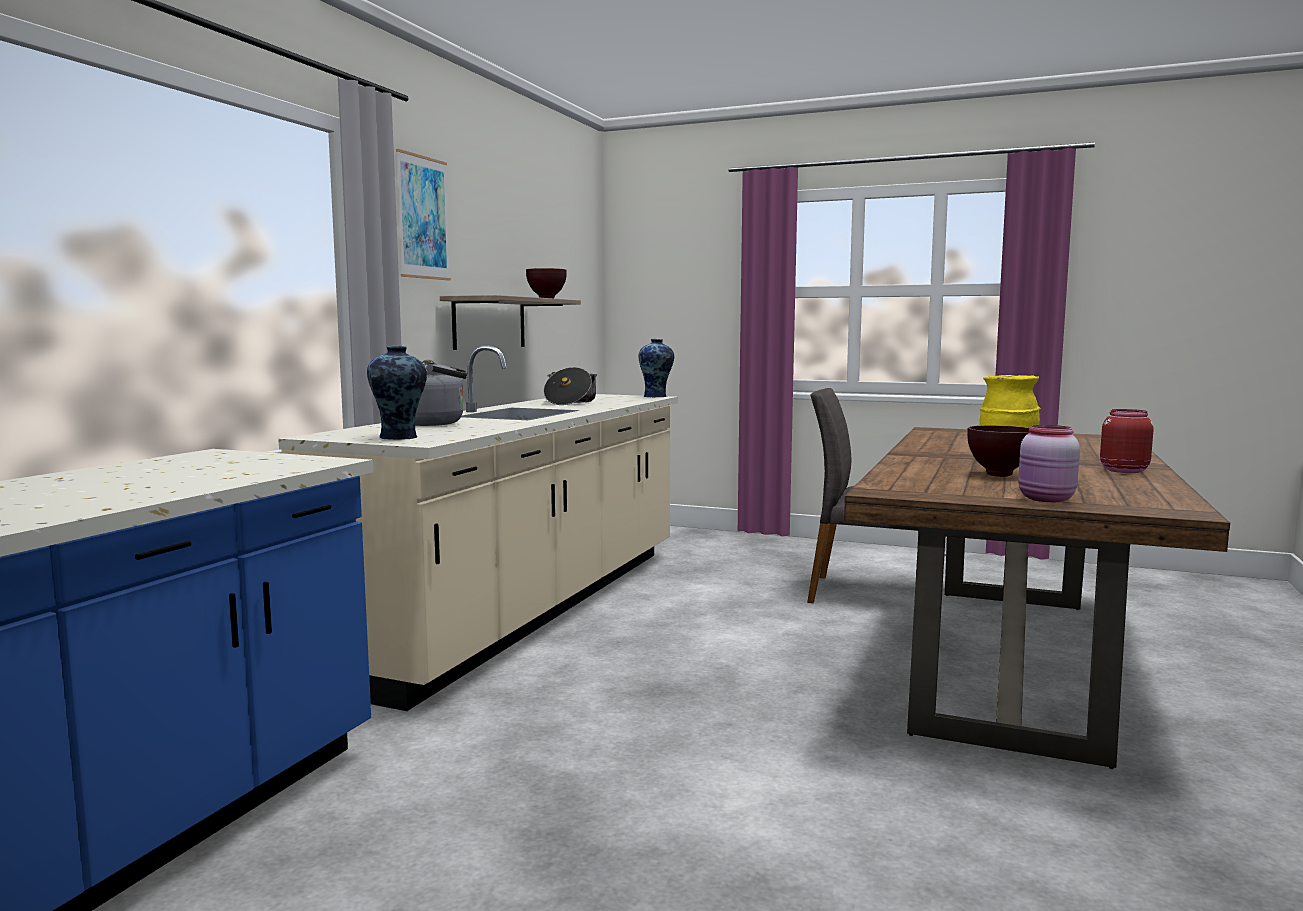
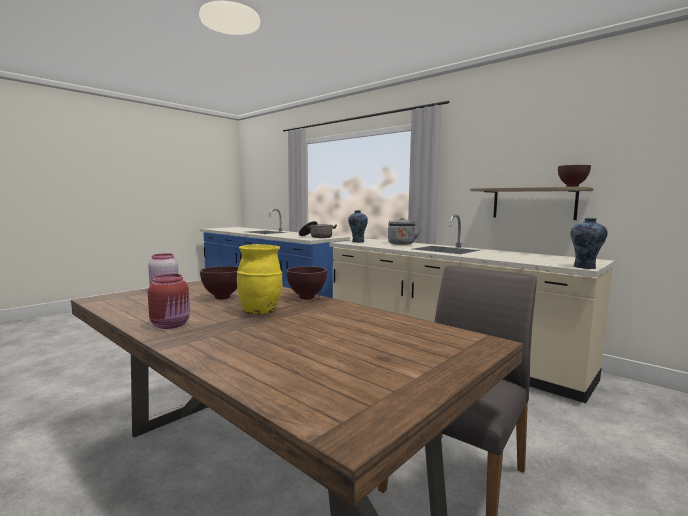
camera: 110 degrees right, 0 degrees up
picture [396,149,451,280] -> none
cooking pot [544,367,597,405] -> cooking pot moved to [299,221,337,238]
none -> brown bowl [287,266,327,300]

